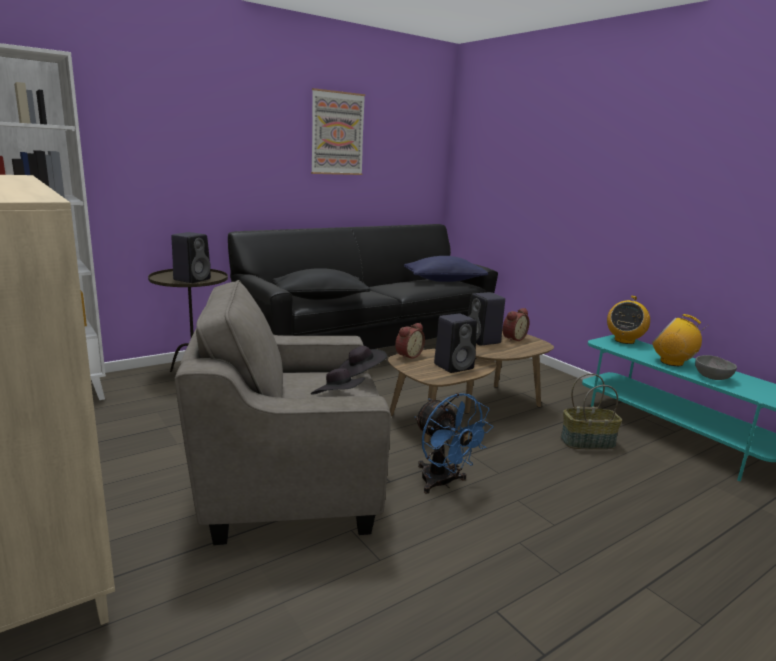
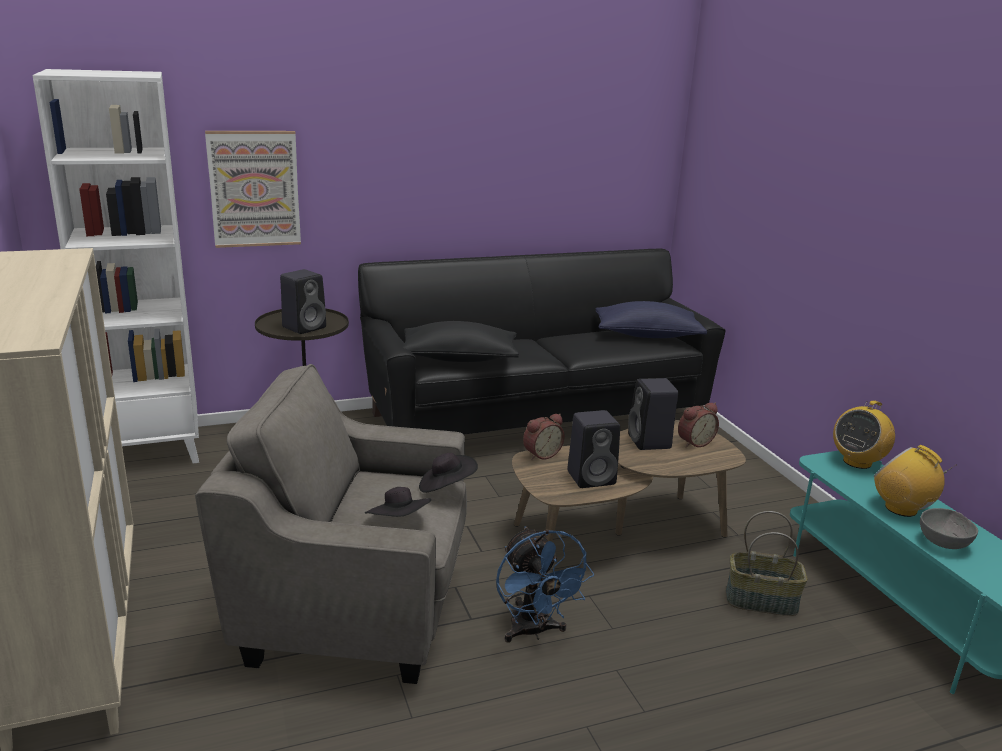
camera: 15 degrees right, 5 degrees up
picture [311,88,365,175] -> picture moved to [205,131,301,248]

